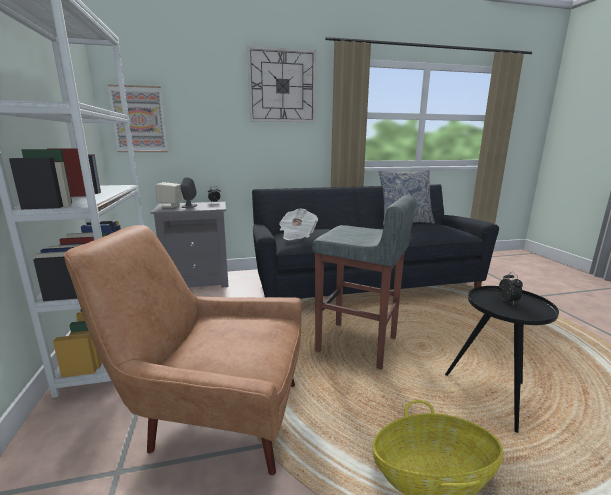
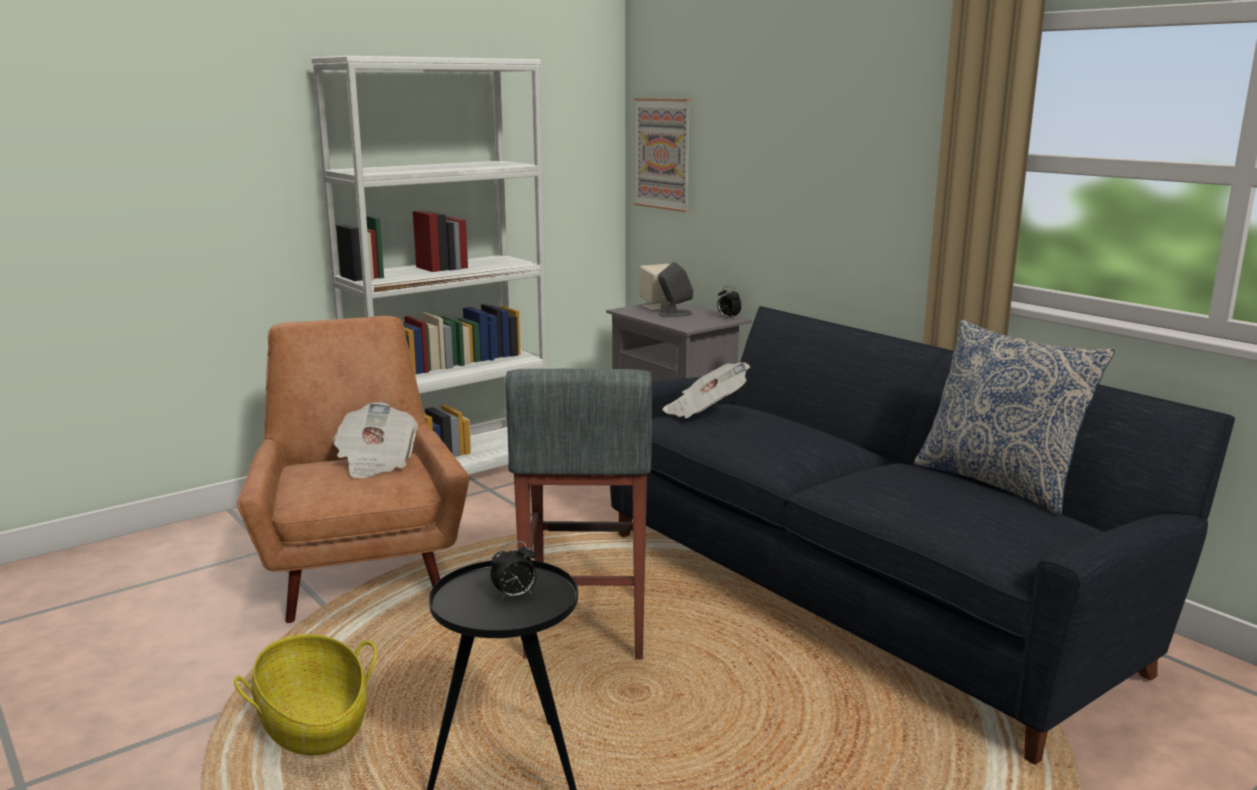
camera: 65 degrees right, 0 degrees up
wall clock [247,46,316,122] -> none
none -> newspaper [333,402,418,478]

